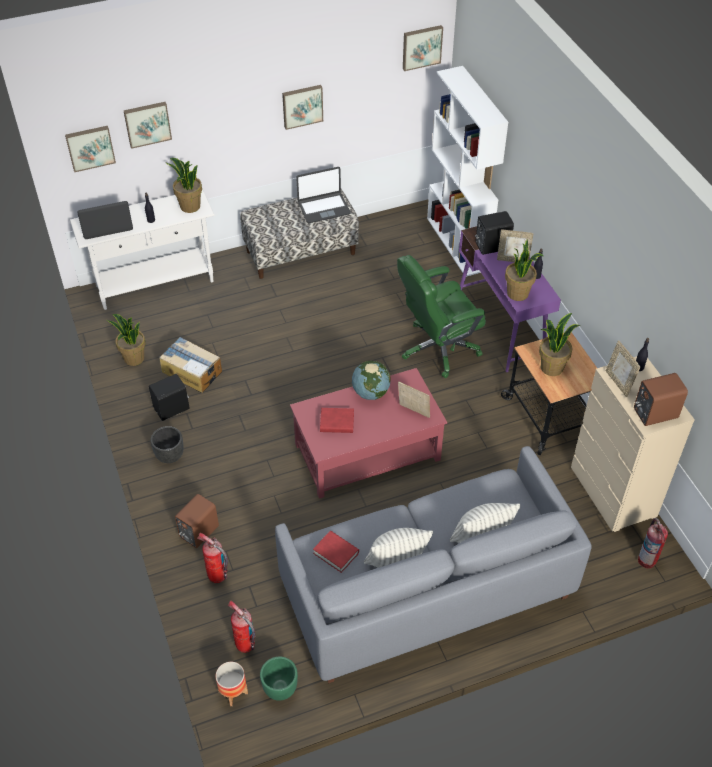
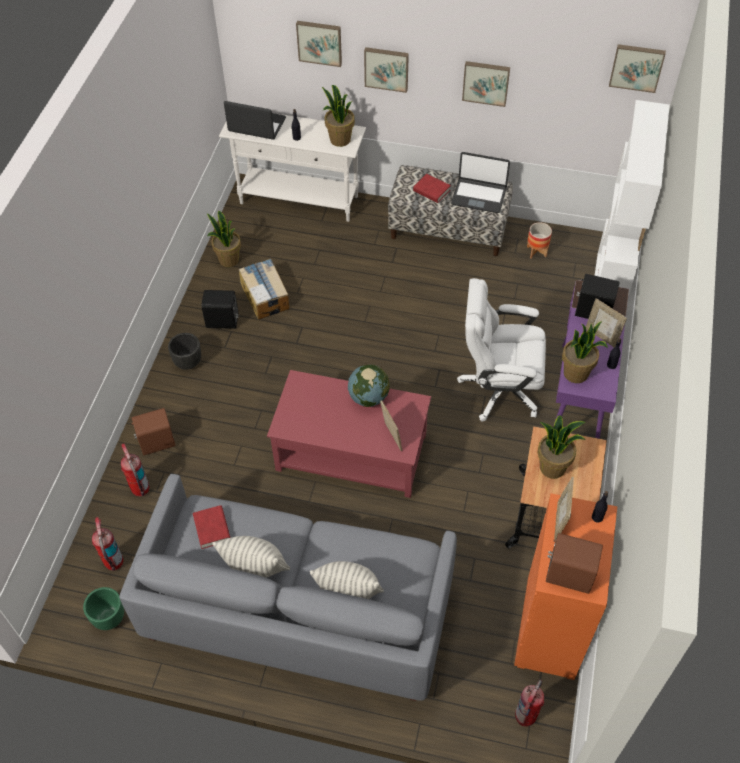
camera: 35 degrees right, 5 degrees up
picture [65,126,116,172] -> picture moved to [364,47,409,93]
planter [215,662,248,706] -> planter moved to [527,222,552,259]
red book [320,408,354,433] -> red book moved to [413,174,451,203]
green office chair [397,255,486,378] -> white office chair [457,278,546,421]
beige dresser [571,356,695,532] -> orange dresser [514,493,617,680]

